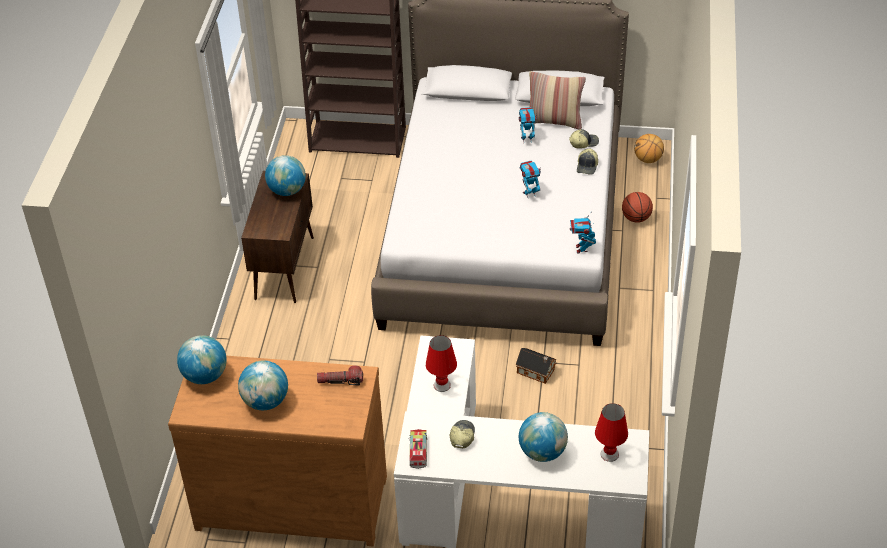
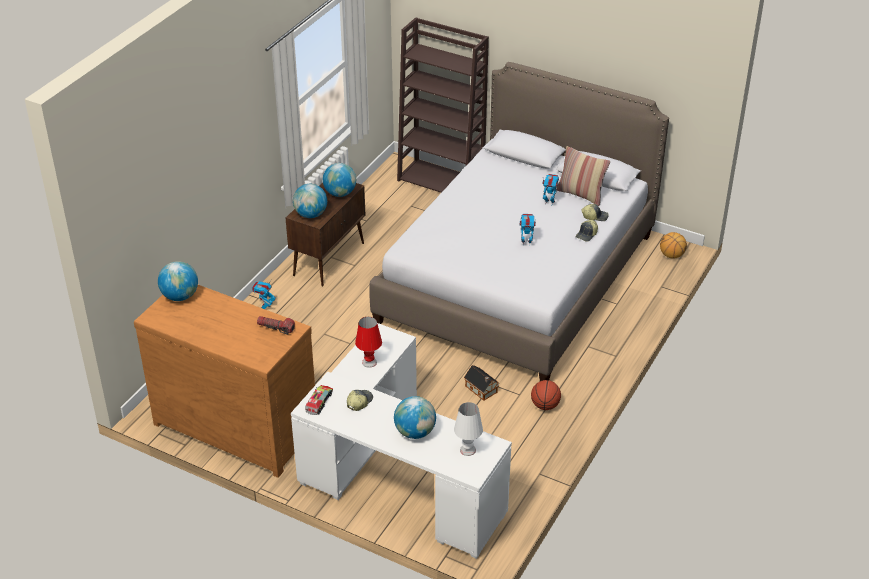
camera: 20 degrees right, 5 degrees down
globe [238,360,288,410] -> globe moved to [293,184,327,218]
toy robot [570,214,596,253] -> toy robot moved to [252,279,276,310]
red table lamp [595,403,628,462] -> white table lamp [454,402,483,456]
basketball [622,192,653,223] -> basketball moved to [531,380,561,410]

